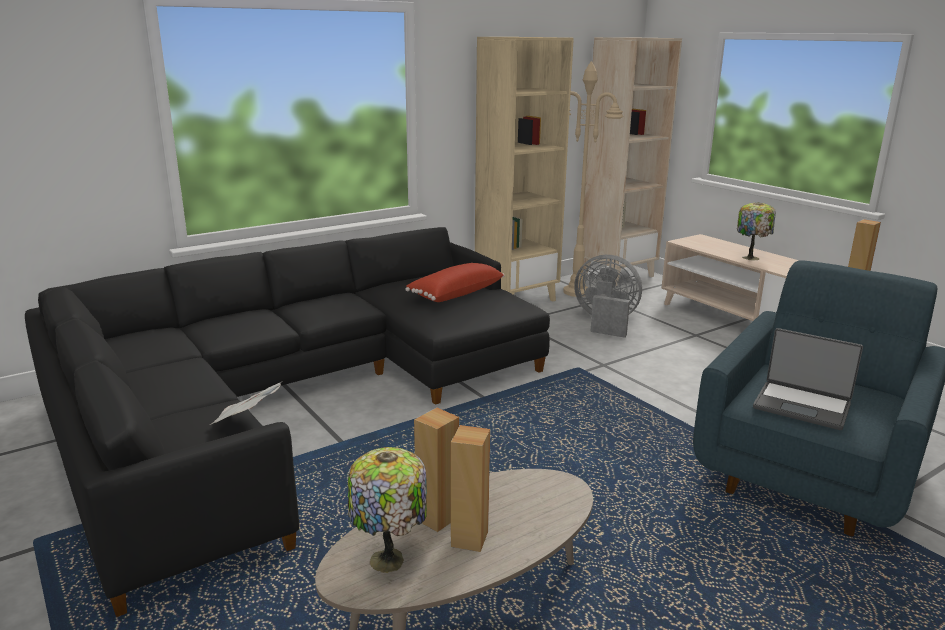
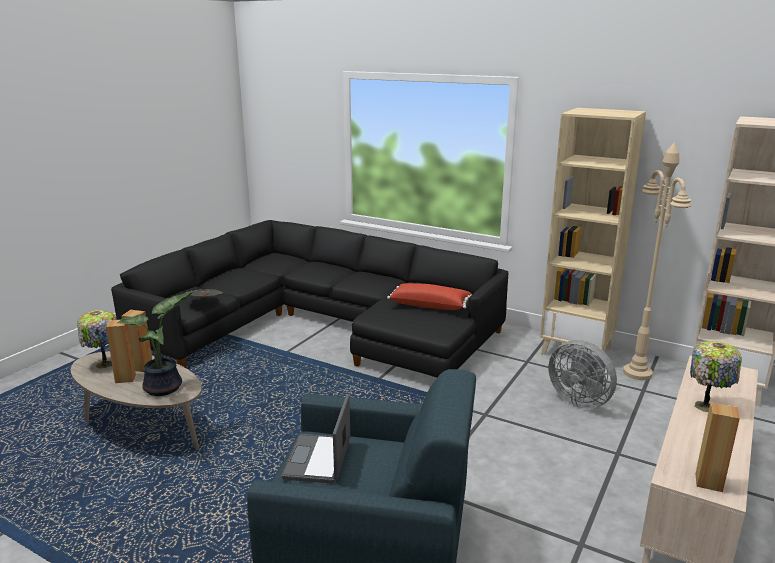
camera: 65 degrees right, 0 degrees up
grey fan [574,255,642,338] -> grey fan turned 135 degrees clockwise [548,340,617,409]
none -> potted plant [118,292,194,396]

